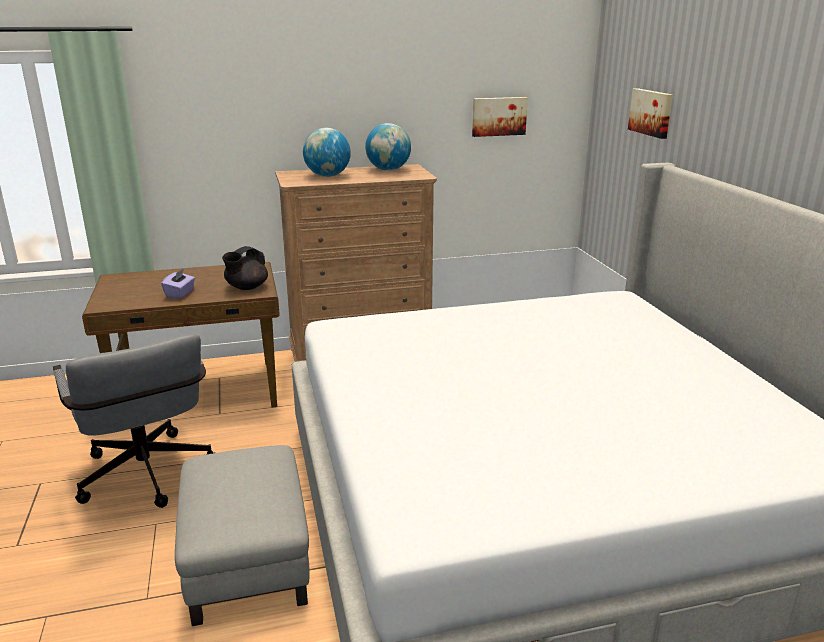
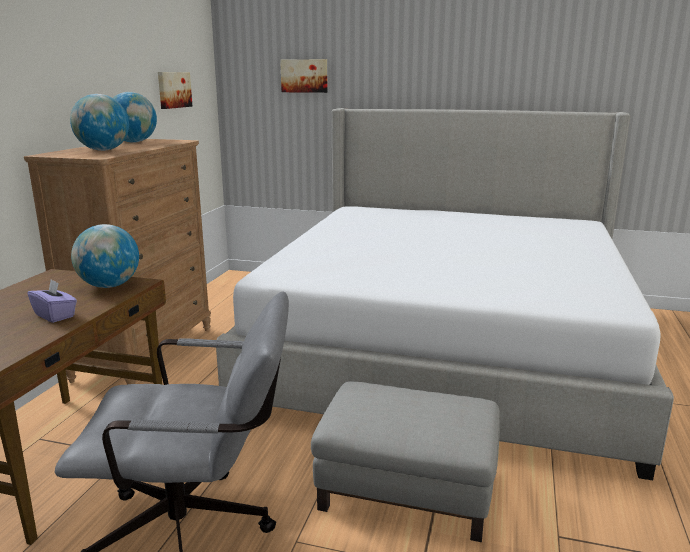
camera: 60 degrees left, 5 degrees down
black teapot [222,246,268,290] -> globe [71,224,139,288]

